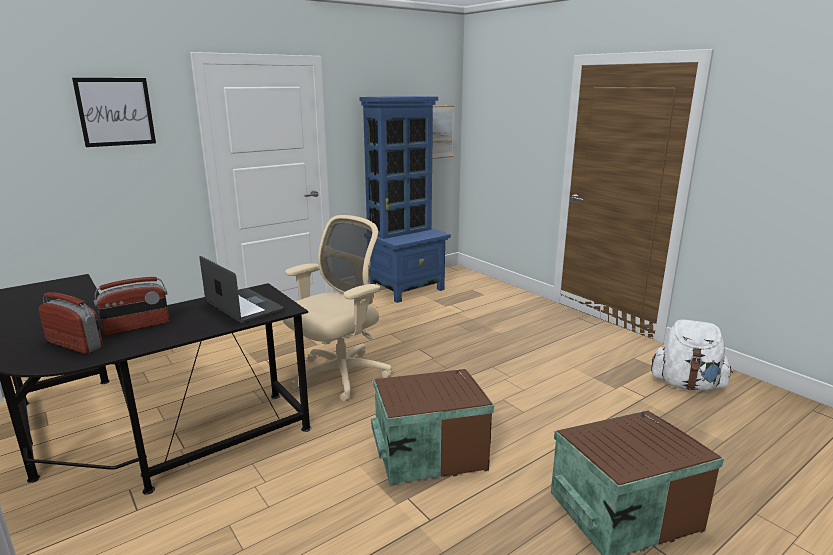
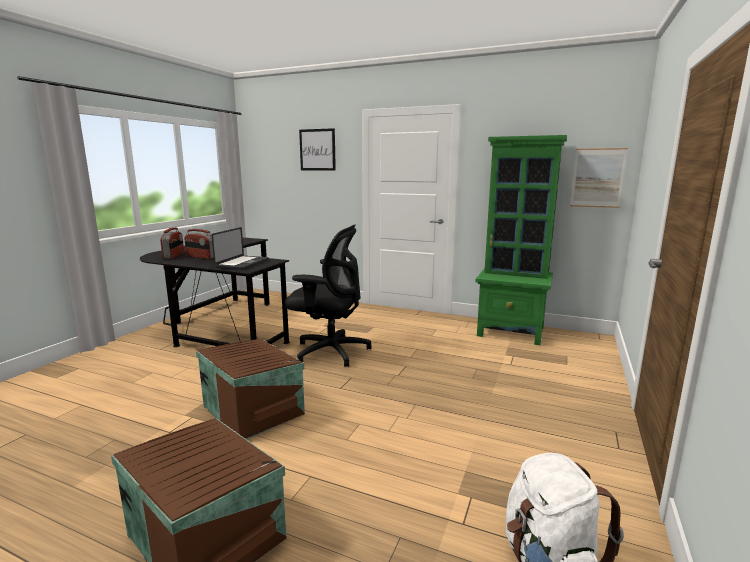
camera: 60 degrees right, 5 degrees down
beige office chair [282,215,392,401] -> black office chair [285,225,371,367]
blue cabinet [359,96,451,303] -> green cabinet [476,135,567,345]

